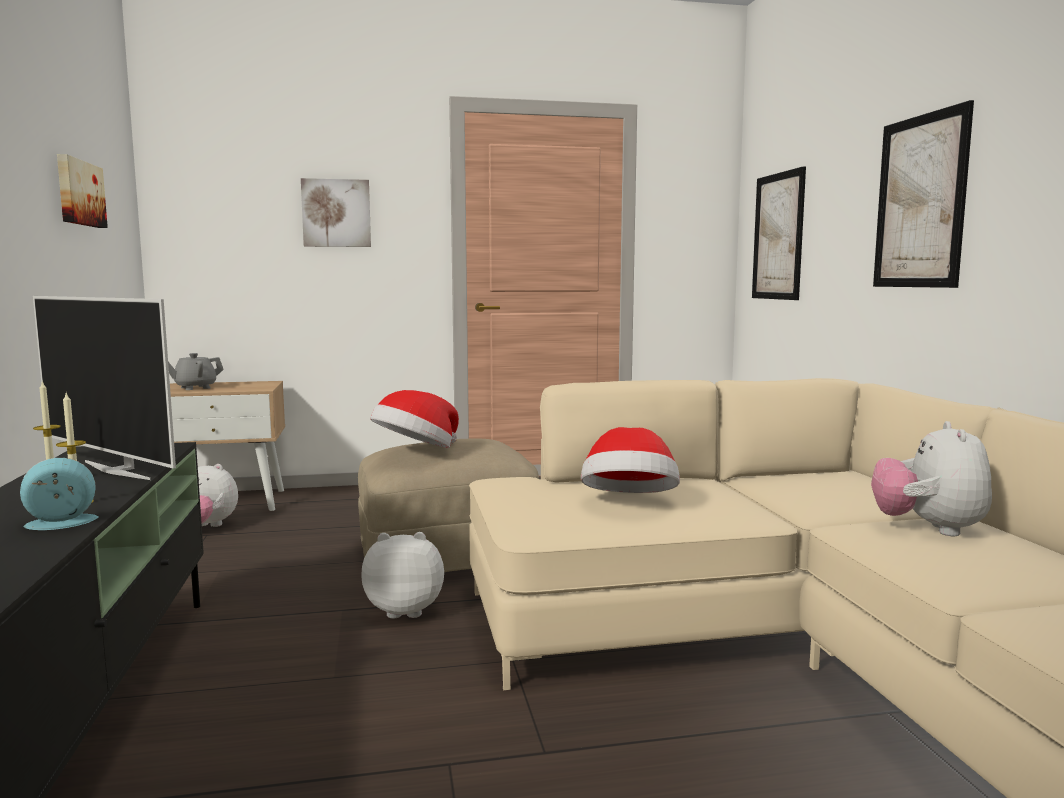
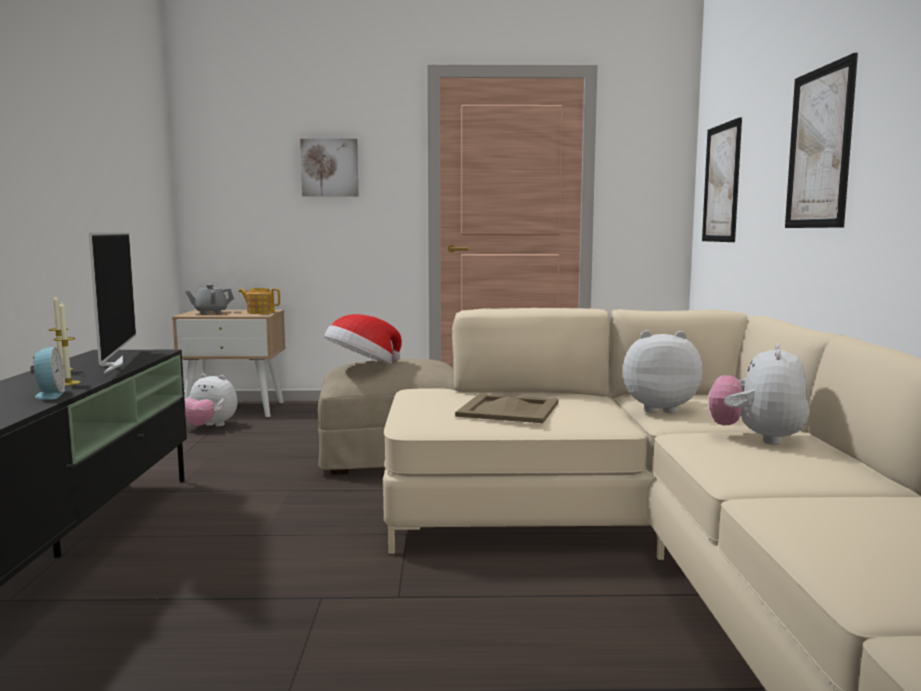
camera: 10 degrees right, 0 degrees up
alarm clock [20,458,99,530] -> alarm clock turned 90 degrees clockwise [30,347,65,400]
television [33,296,176,480] -> television turned 150 degrees counterclockwise [89,232,136,374]
picture [57,154,108,228] -> none
plush toy [361,532,444,619] -> plush toy moved to [623,330,703,413]
hat [581,427,680,493] -> beige tray [455,394,558,423]
none -> teapot [238,288,280,314]

